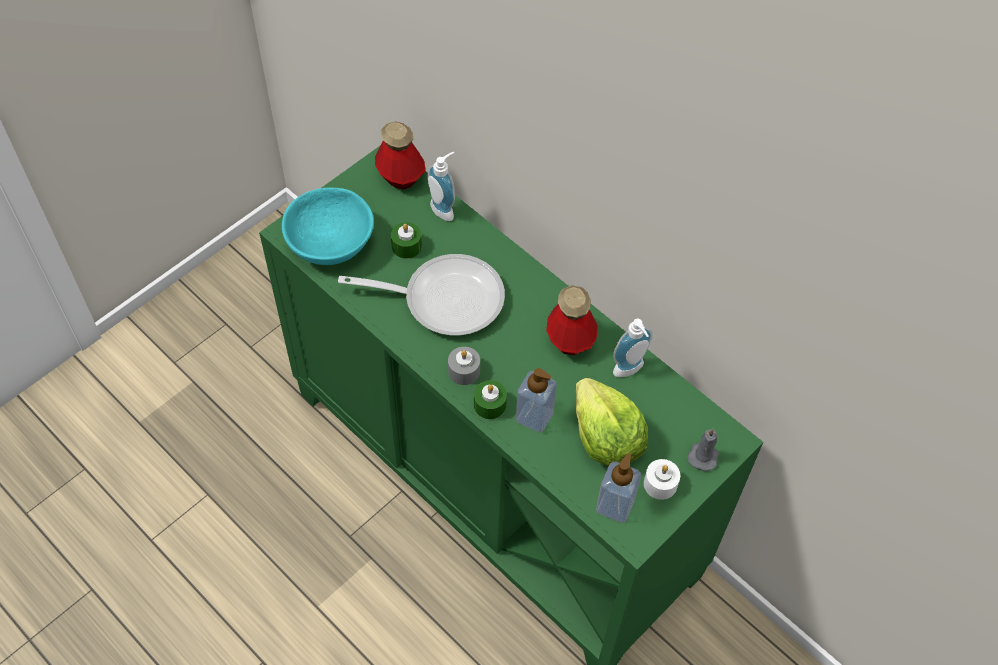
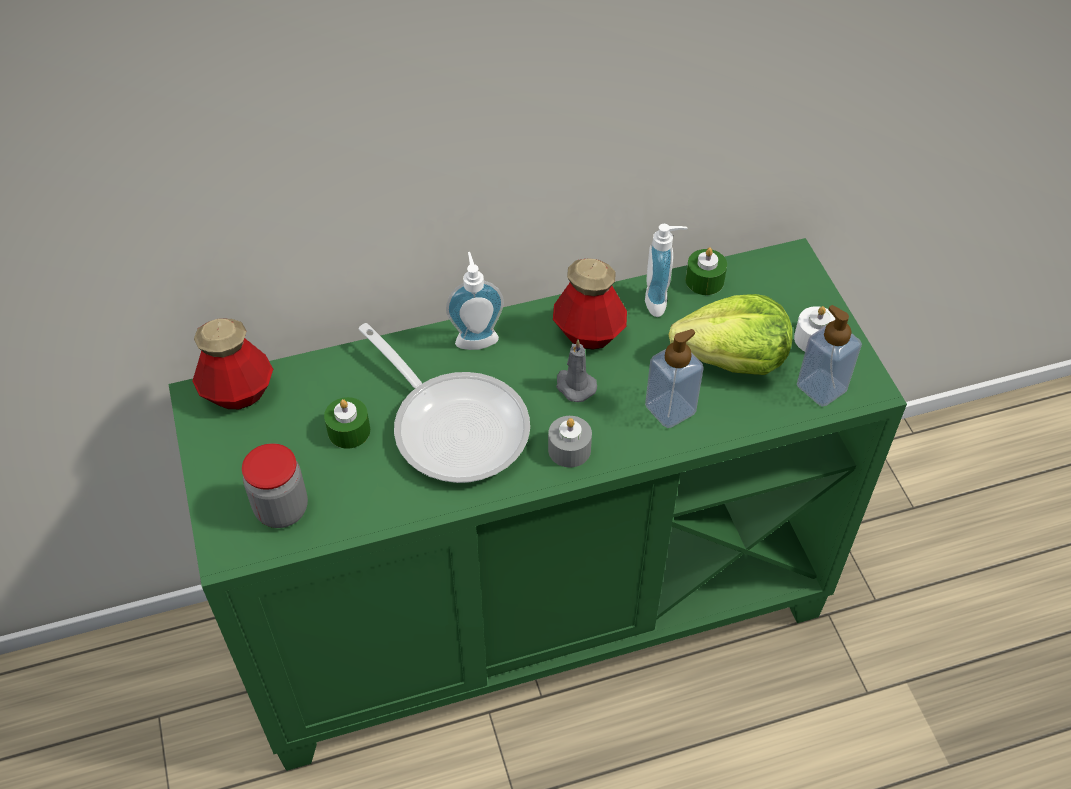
camera: 60 degrees left, 5 degrees down
turquoise bowl [282,188,374,265] -> jar [242,443,308,528]
frying pan [338,254,505,336] -> frying pan turned 105 degrees clockwise [359,323,530,483]
soap dispenser [428,152,455,221] -> soap dispenser moved to [446,252,504,350]
green candle [474,380,507,419] -> green candle moved to [685,248,727,295]
grey candle [687,429,719,471] -> grey candle moved to [556,339,597,402]

